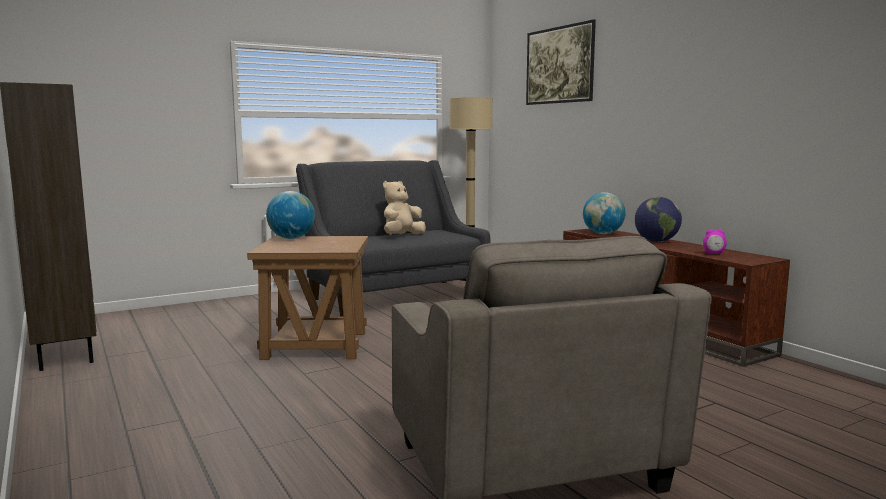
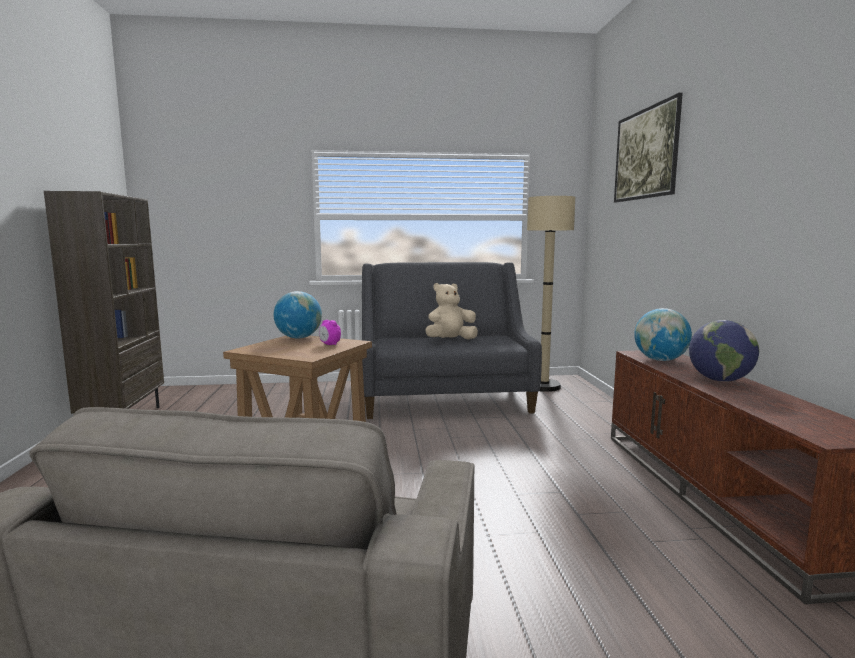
camera: 25 degrees right, 0 degrees up
alarm clock [703,229,727,254] -> alarm clock moved to [319,320,341,345]

